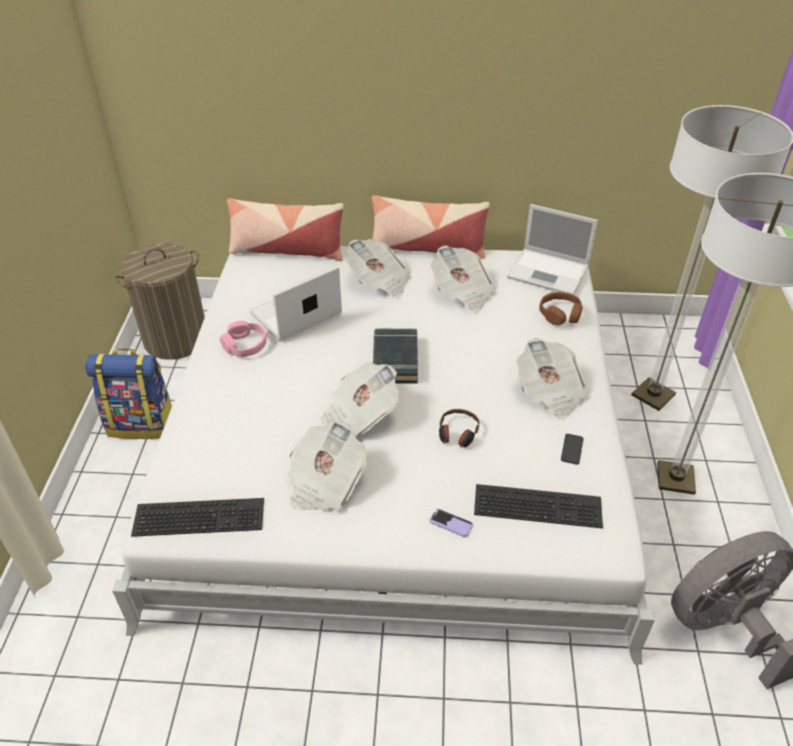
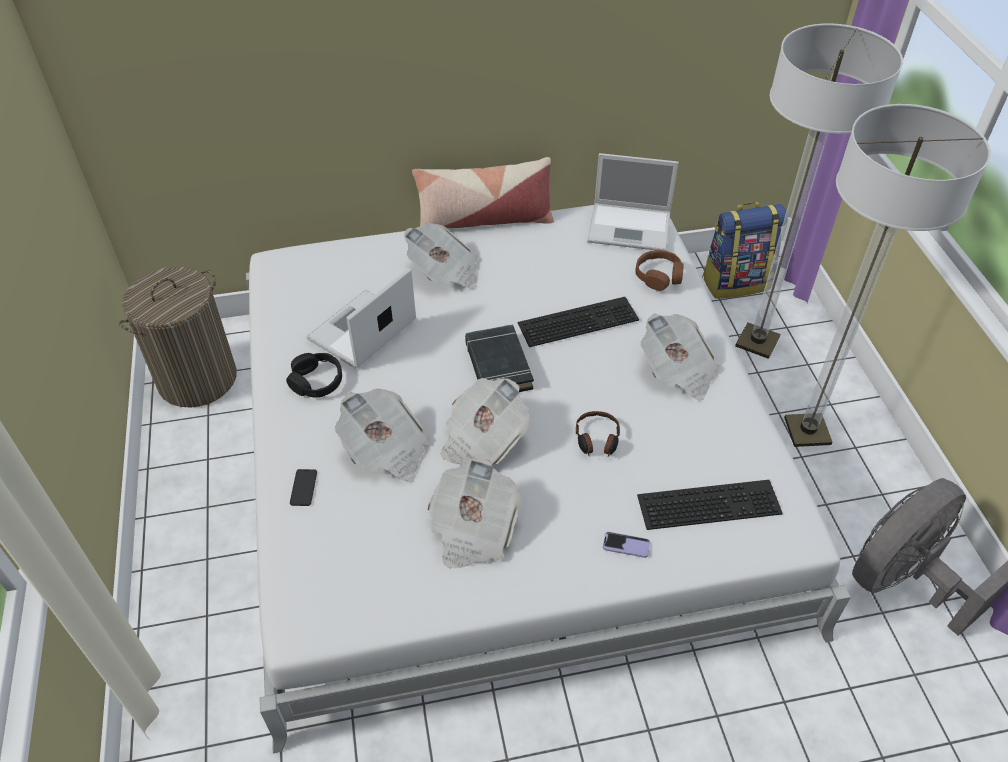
camera: 15 degrees left, 5 degrees up
backpack [85,348,172,439] -> backpack moved to [702,202,786,299]
keyboard [131,498,264,537] -> keyboard moved to [518,297,639,347]
pink headphones [220,321,267,357] -> black headphones [286,353,342,398]
pillow [227,198,344,261] -> none
newspaper [431,245,495,312] -> newspaper moved to [335,389,429,481]
phone [561,434,583,465] -> phone moved to [290,469,317,506]

